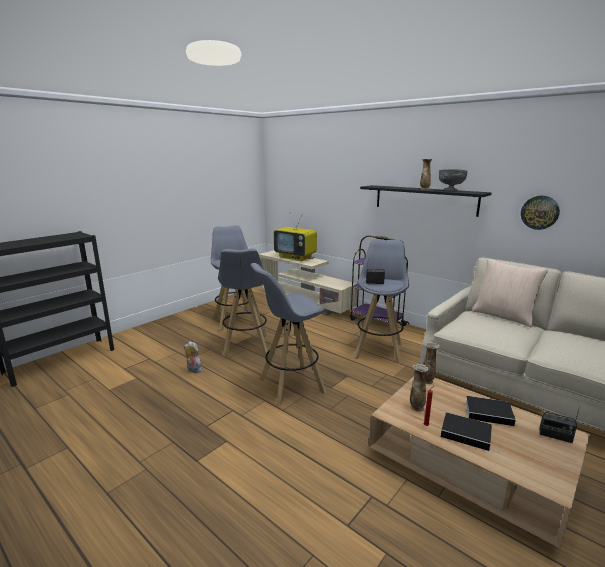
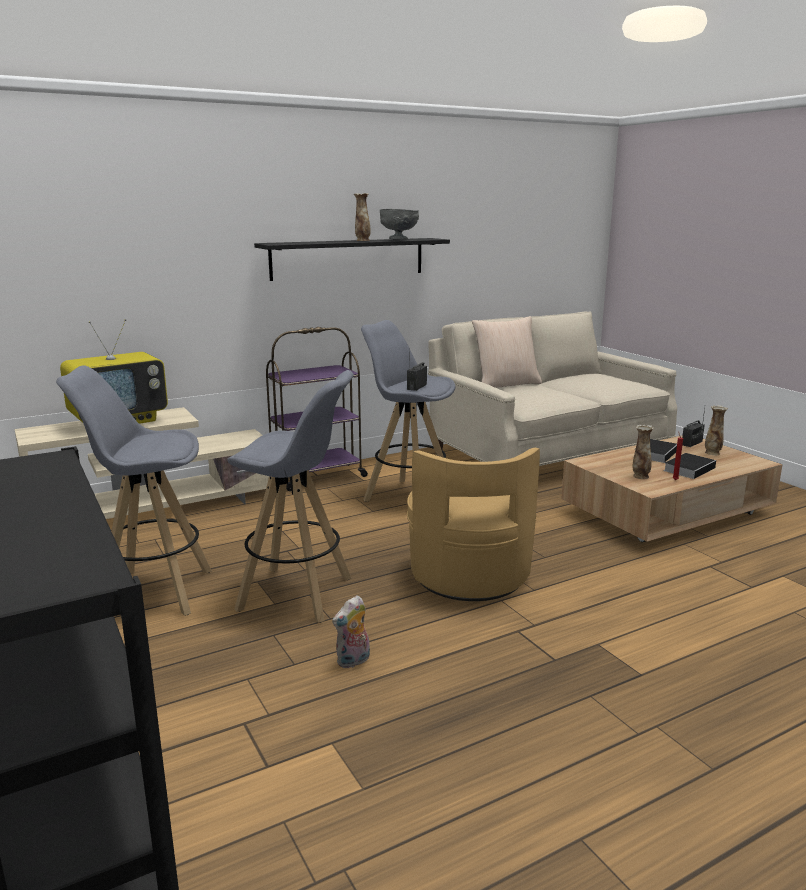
camera: 70 degrees left, 0 degrees up
grey stool [251,263,326,406] -> beige armchair [407,448,540,601]
vase [423,342,440,384] -> vase moved to [705,405,728,455]
wall clock [521,196,560,230] -> none

